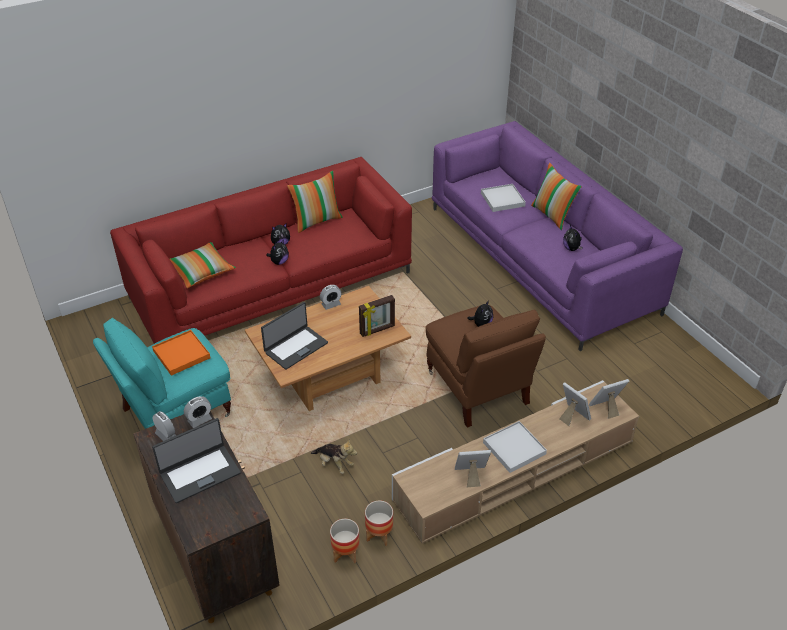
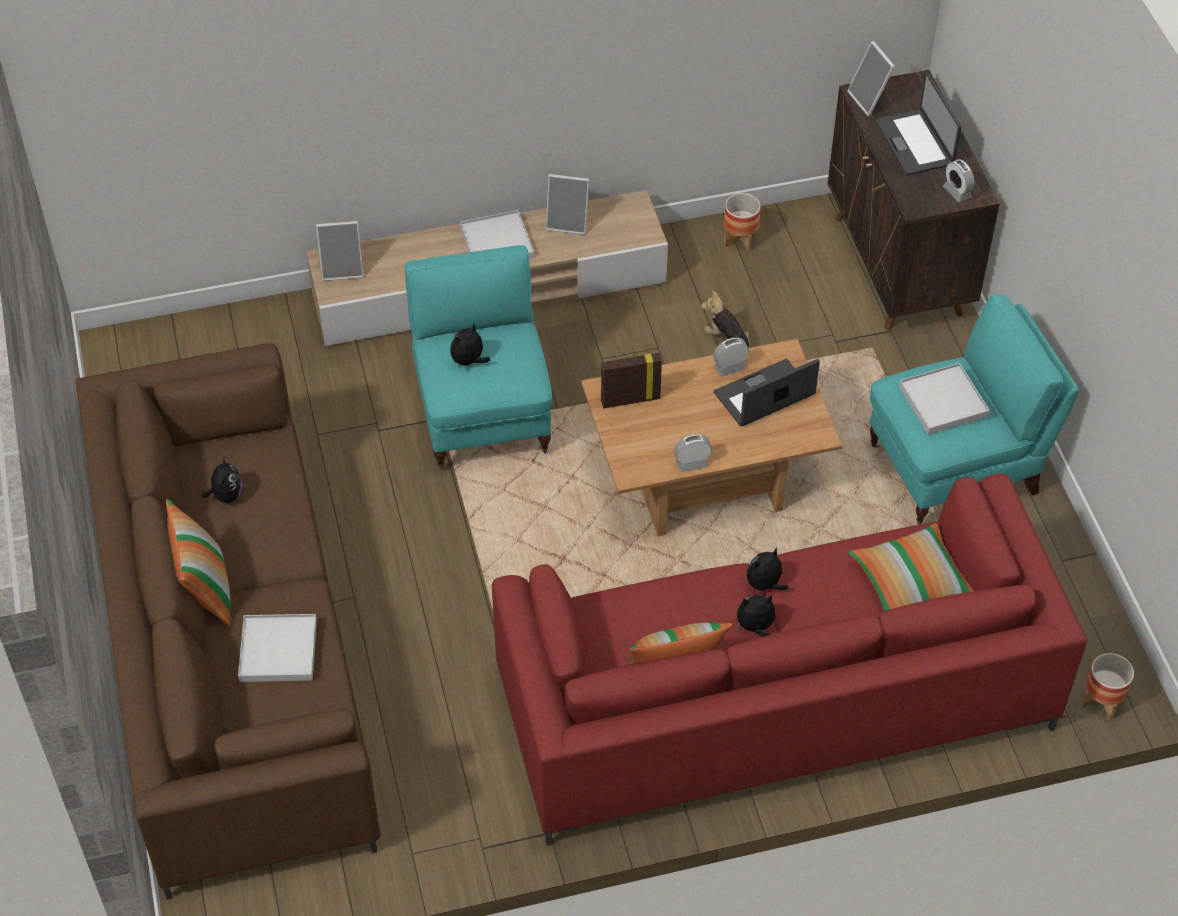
camera: 165 degrees left, 10 degrees up
orange tray [152,330,210,376] -> white tray [899,363,990,435]
laptop [152,418,241,503] -> laptop turned 90 degrees counterclockwise [875,73,961,175]
alarm clock [184,396,212,428] -> alarm clock moved to [713,338,749,376]
planter [365,500,393,546] -> planter moved to [1081,653,1134,720]
brown armchair [426,305,546,428] -> turquoise armchair [405,245,552,470]
purple sofa [432,121,683,351] -> brown sofa [75,343,381,900]
picture frame [559,382,591,426] -> picture frame moved to [847,41,895,116]

